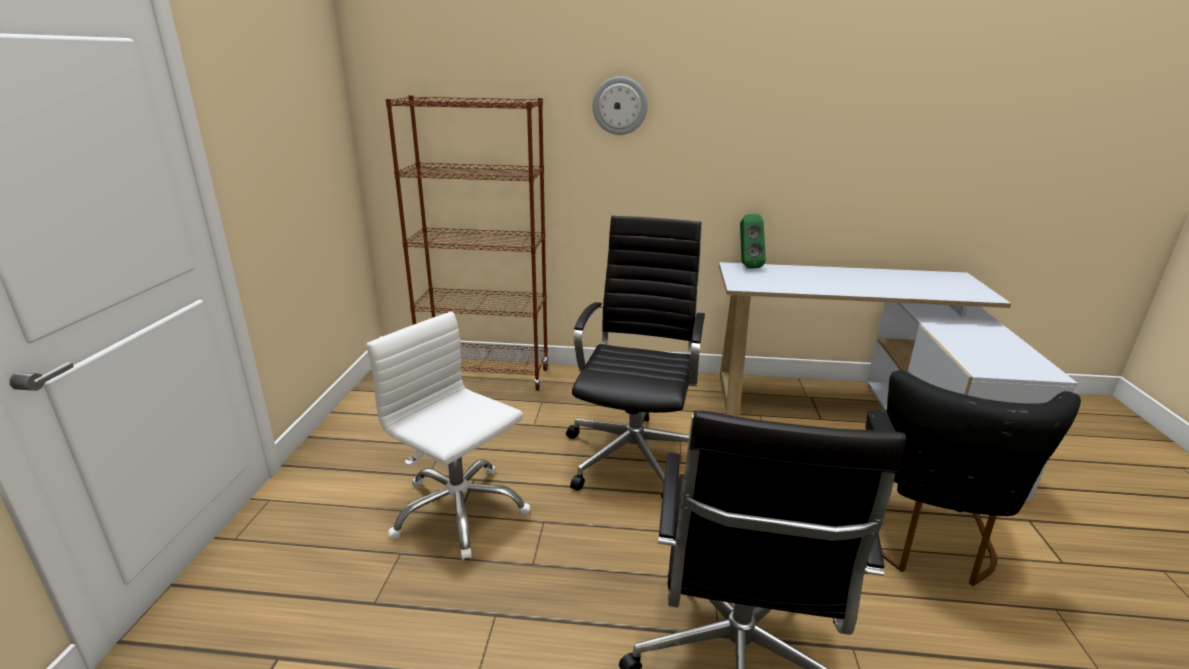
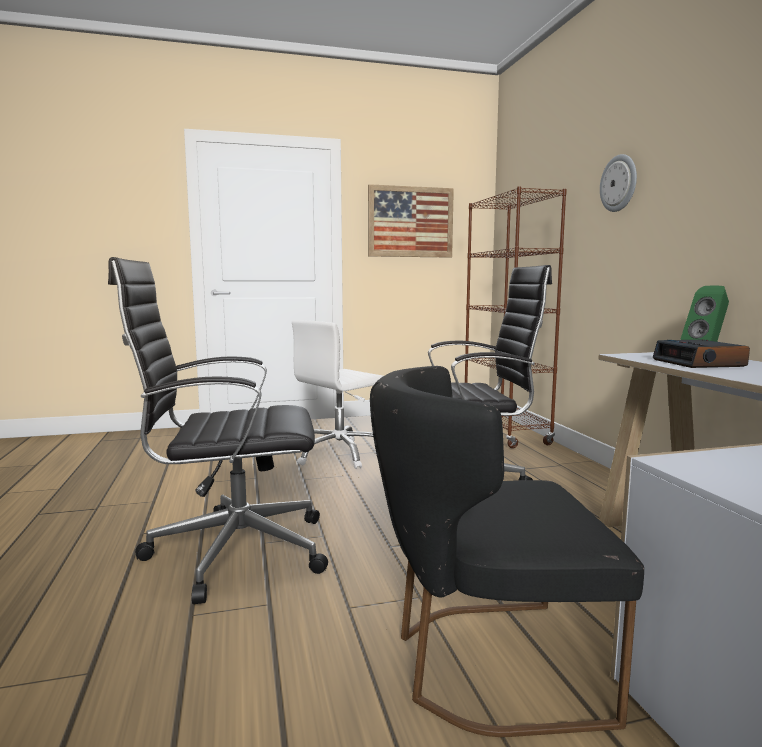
camera: 70 degrees right, 15 degrees down
white office chair [366,312,530,560] -> white office chair turned 150 degrees counterclockwise [292,320,383,469]
none -> picture [368,184,454,258]
none -> alarm clock [652,339,750,368]

